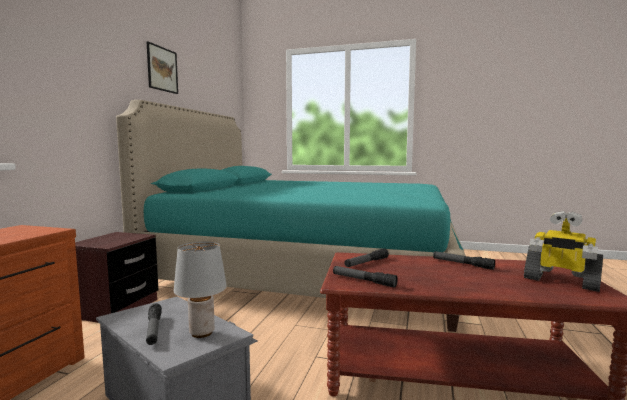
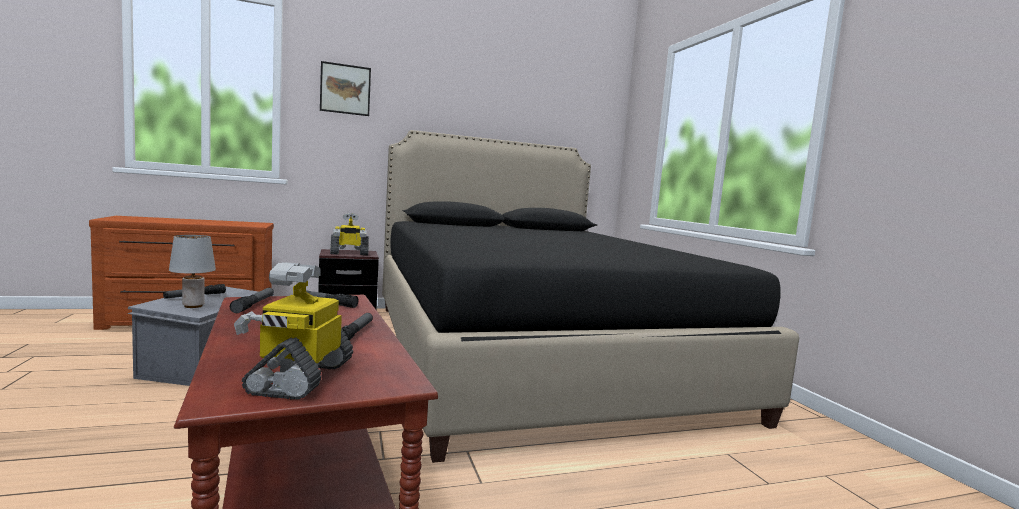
camera: 55 degrees right, 0 degrees up
turquoise bed [116,100,466,332] -> black bed [382,130,799,463]
picture [147,41,178,94] -> picture moved to [320,61,371,116]
none -> toy robot [330,213,369,255]

